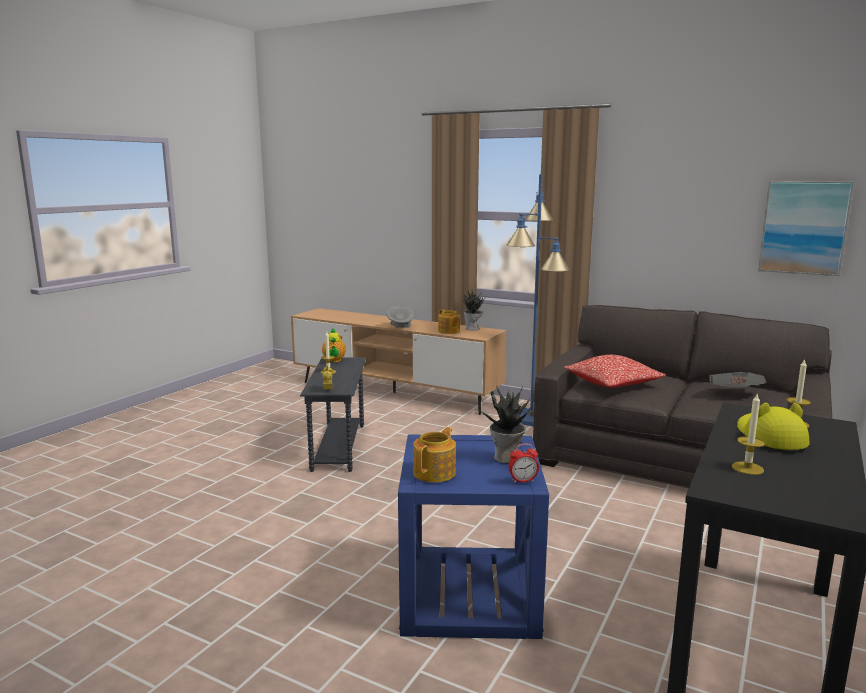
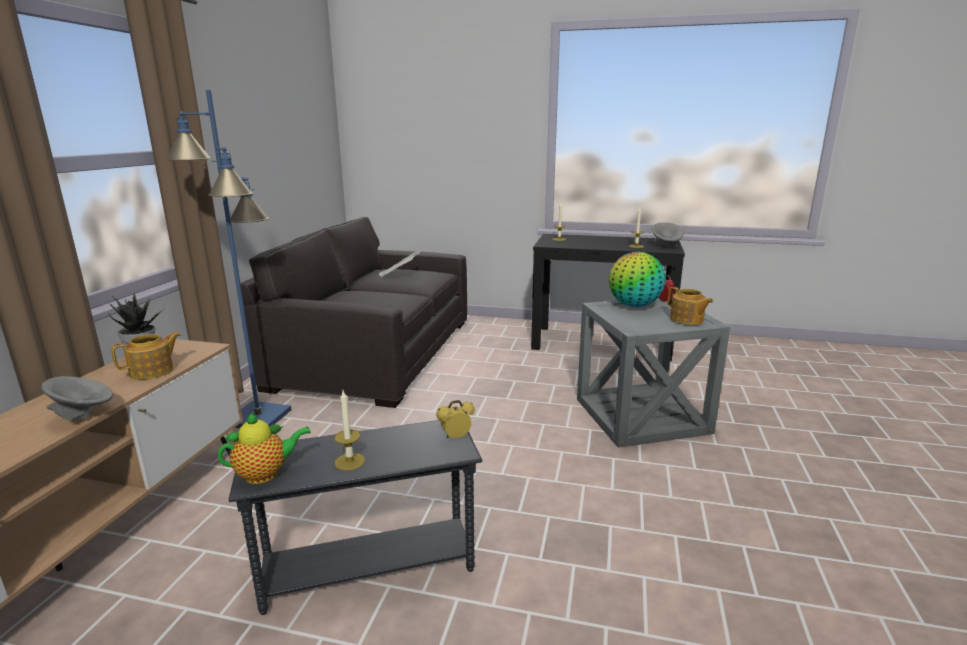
camera: 105 degrees left, 5 degrees up
blue side table [398,435,549,639] -> grey side table [577,298,730,447]
teapot [413,427,456,482] -> teapot turned 135 degrees counterclockwise [668,287,713,325]
potted plant [480,386,530,463] -> globe [609,252,666,307]
pillow [564,355,666,388] -> none
yellow hat [737,403,809,450] -> none
picture [758,181,854,276] -> none
none -> grey bowl [652,222,684,247]

